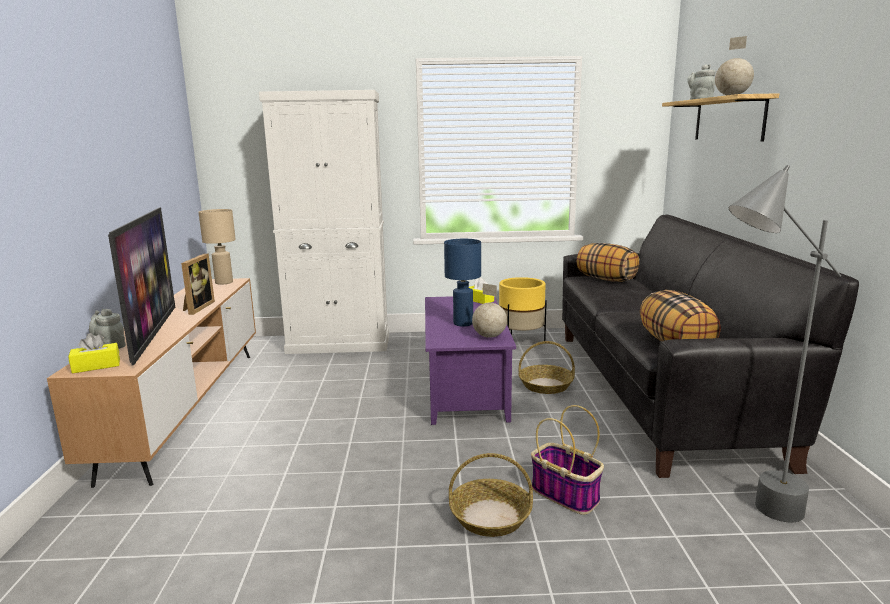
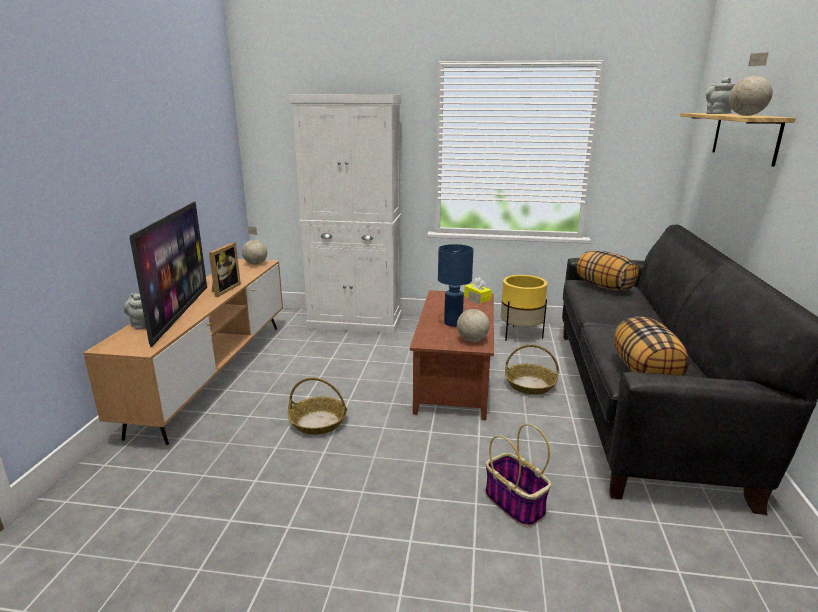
camera: 10 degrees right, 5 degrees up
yellow tissue box [68,333,120,374] -> none
beige table lamp [198,209,236,285] -> globe [242,226,267,265]
purple coffee table [425,296,516,425] -> brown coffee table [410,290,494,420]
basket [449,453,533,537] -> basket moved to [288,378,347,435]
grey floor lamp [729,165,841,523] -> none

